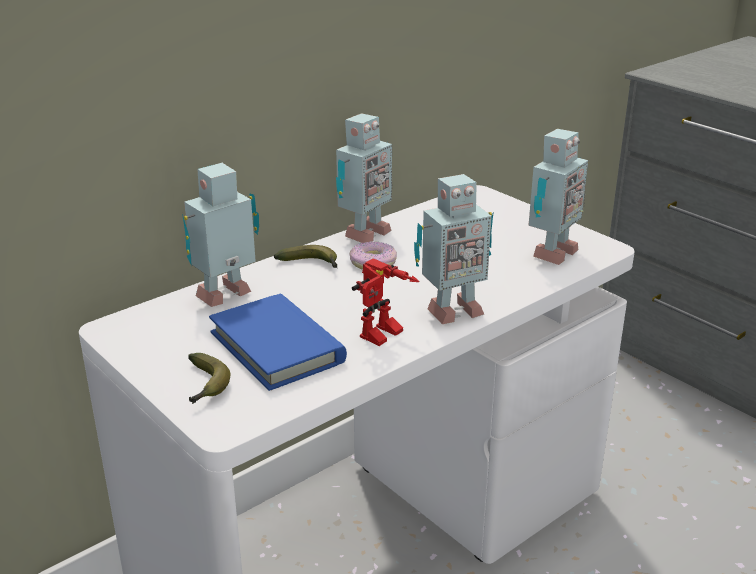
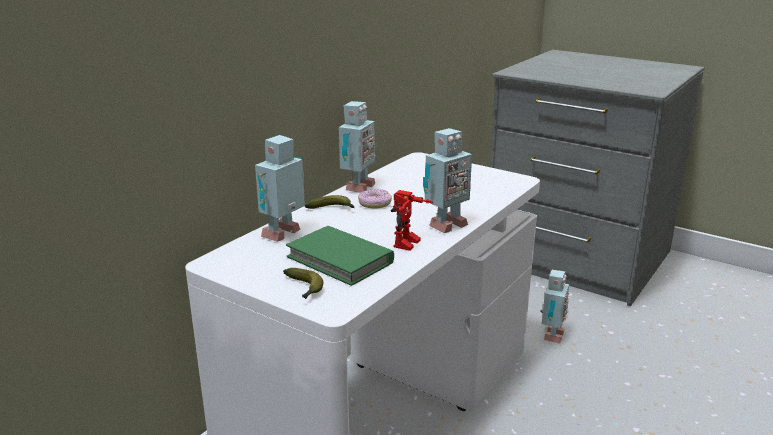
camera: 15 degrees left, 5 degrees down
blue book [209,294,347,391] -> green book [286,226,394,286]
toy robot [528,129,588,265] -> toy robot moved to [541,270,569,344]

